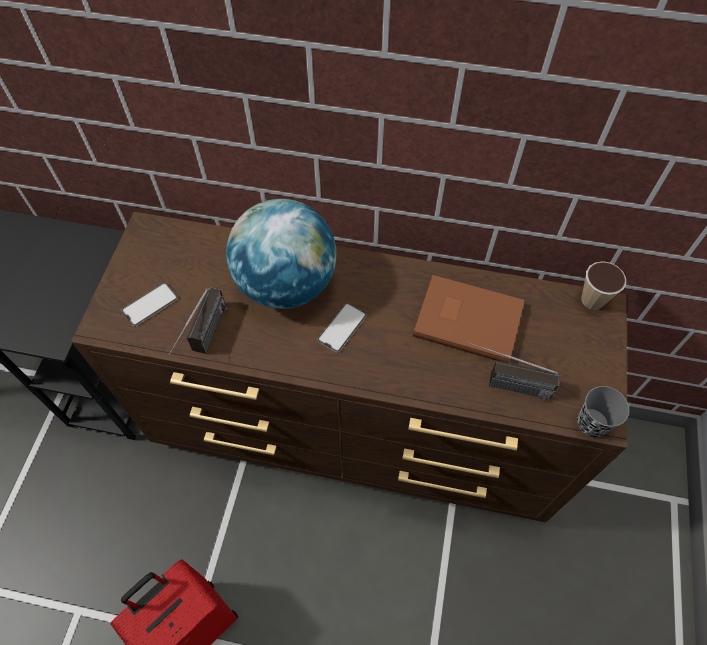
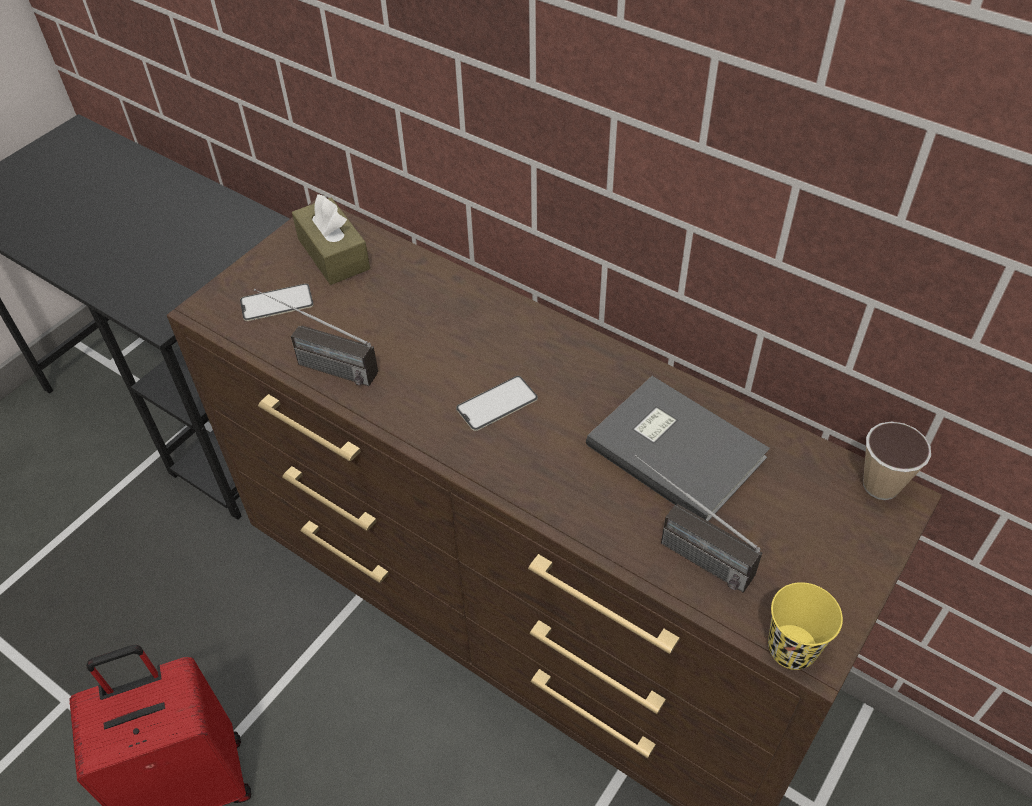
camera: 25 degrees right, 10 degrees down
radio [168,288,227,355] -> radio turned 75 degrees clockwise [254,289,378,386]
globe [226,199,337,309] -> none
brown book [413,275,525,363] -> grey book [586,376,770,521]
grey cup [577,386,629,437] -> yellow cup [768,582,843,670]
none -> brown tissue box [292,194,370,285]

